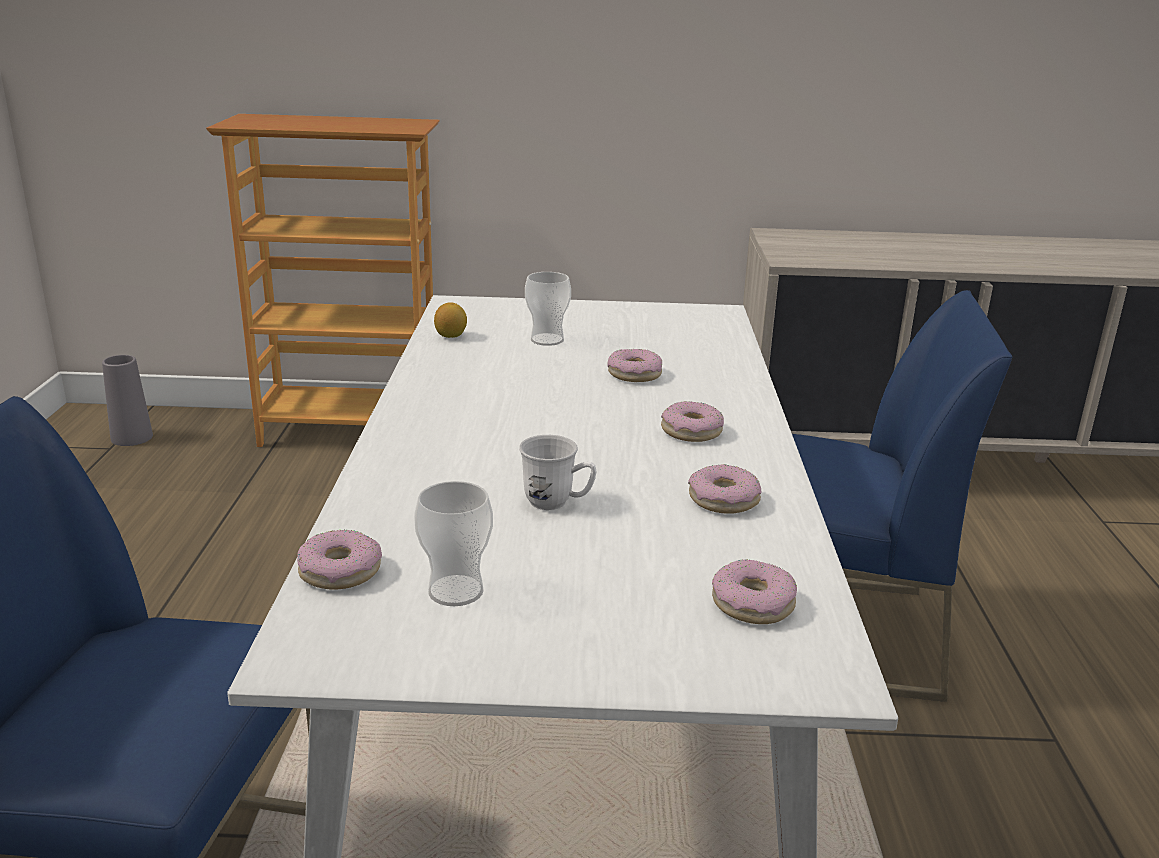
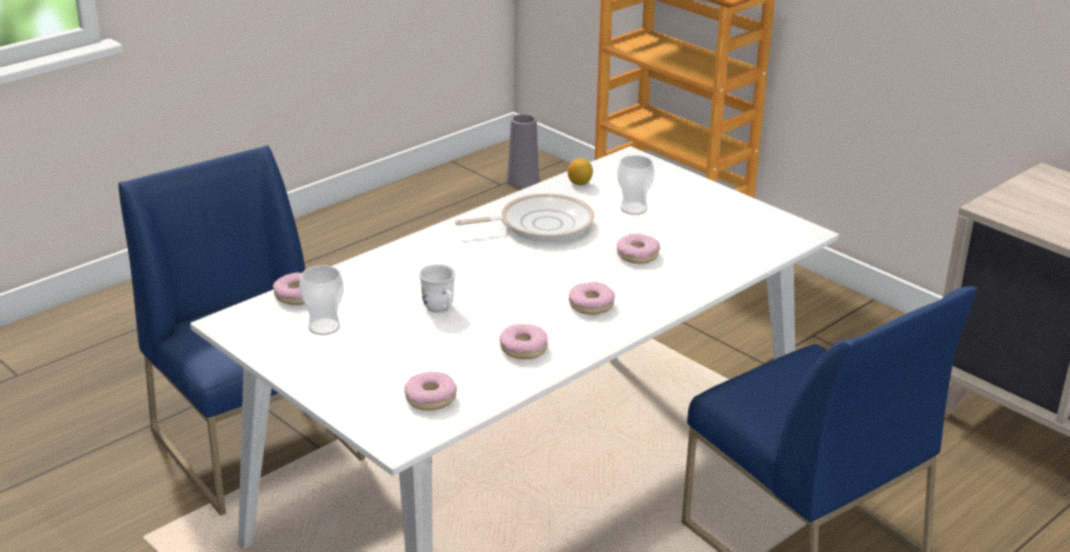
camera: 45 degrees right, 5 degrees up
none -> frying pan [455,193,594,242]

